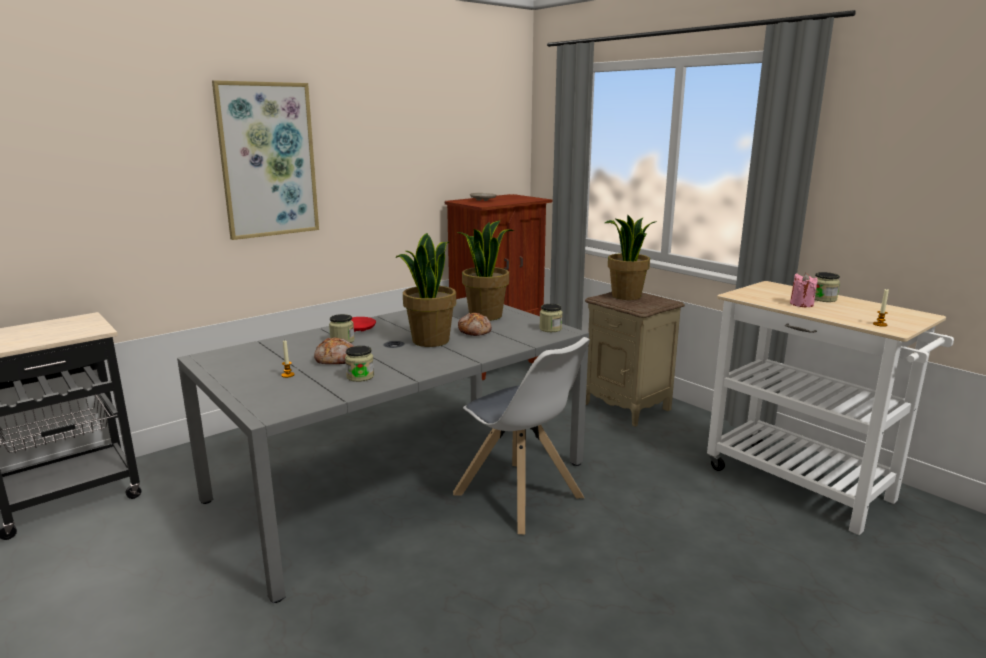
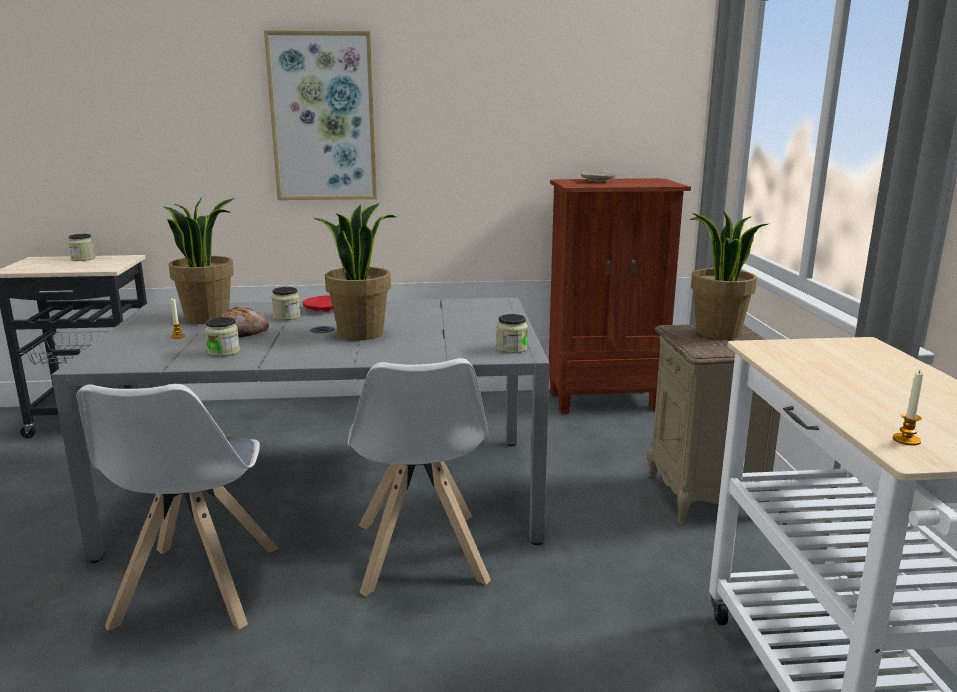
camera: 35 degrees right, 0 degrees up
potted plant [457,220,514,321] -> potted plant moved to [164,197,234,324]
bread [458,313,492,336] -> none
pink candle [790,273,817,307] -> none
jar [815,272,840,302] -> jar moved to [68,234,96,261]
none -> chair [76,384,279,631]

